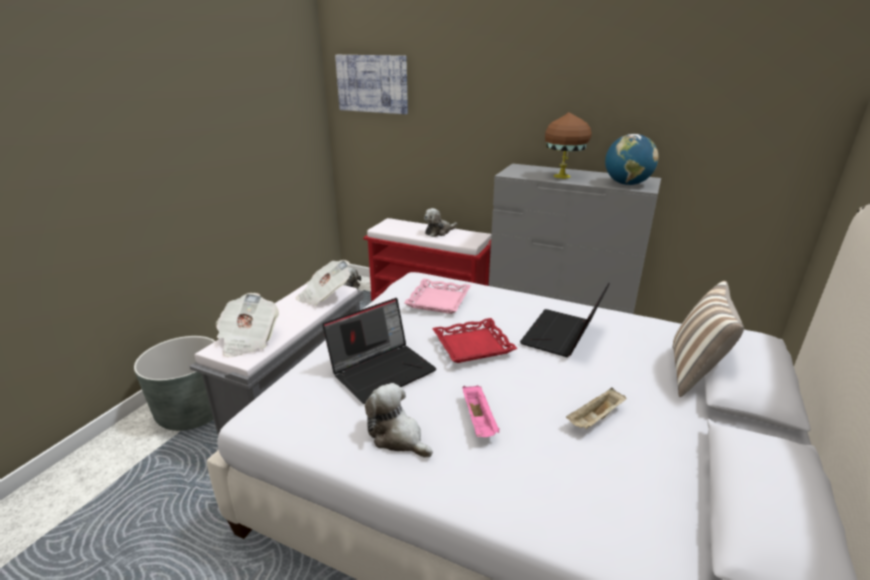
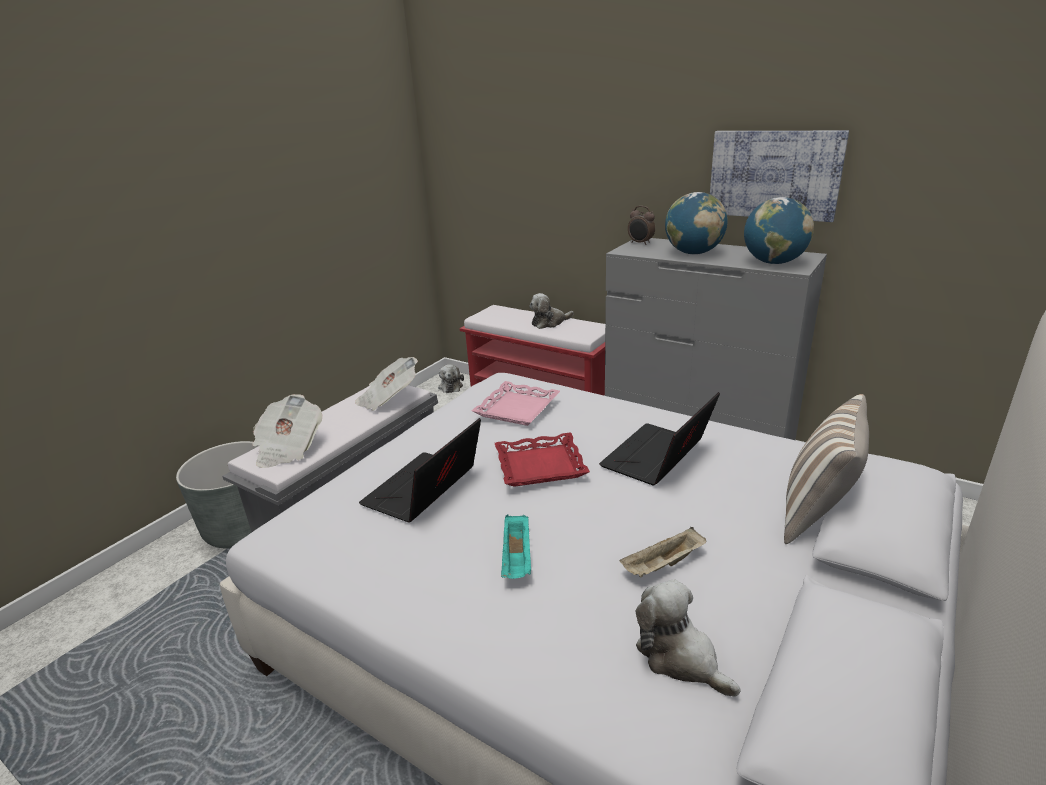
camera: 10 degrees right, 0 degrees up
laptop [322,298,436,404] -> laptop turned 150 degrees clockwise [359,418,481,523]
picture [335,55,408,114] -> picture moved to [710,131,849,222]
plush toy [365,383,433,457] -> plush toy moved to [636,579,741,697]
pink tray [462,385,499,437] -> turquoise tray [501,514,531,579]
brown table lamp [545,112,592,179] -> globe [665,192,728,255]
none -> alarm clock [628,206,655,245]

